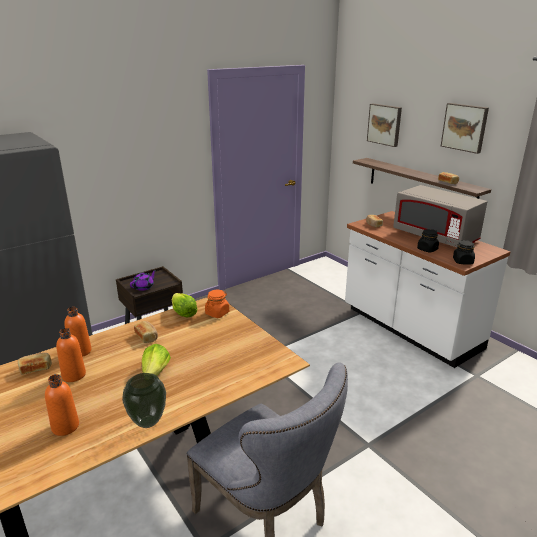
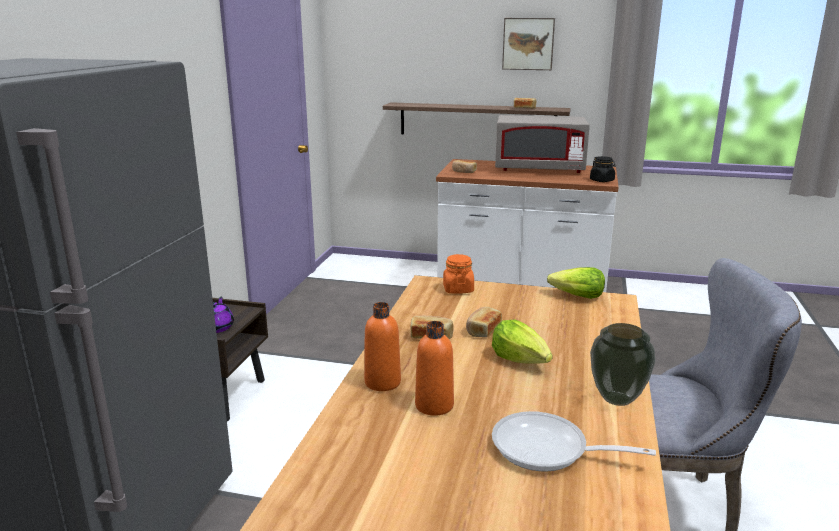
camera: 40 degrees left, 5 degrees down
bread [18,353,52,374] -> bread moved to [466,307,502,337]
orange bottle [45,374,79,436] -> frying pan [492,411,656,472]
lettuce [172,293,197,318] -> lettuce moved to [547,267,605,299]
picture [367,104,402,147] -> none
black jar [417,229,439,252] -> none

